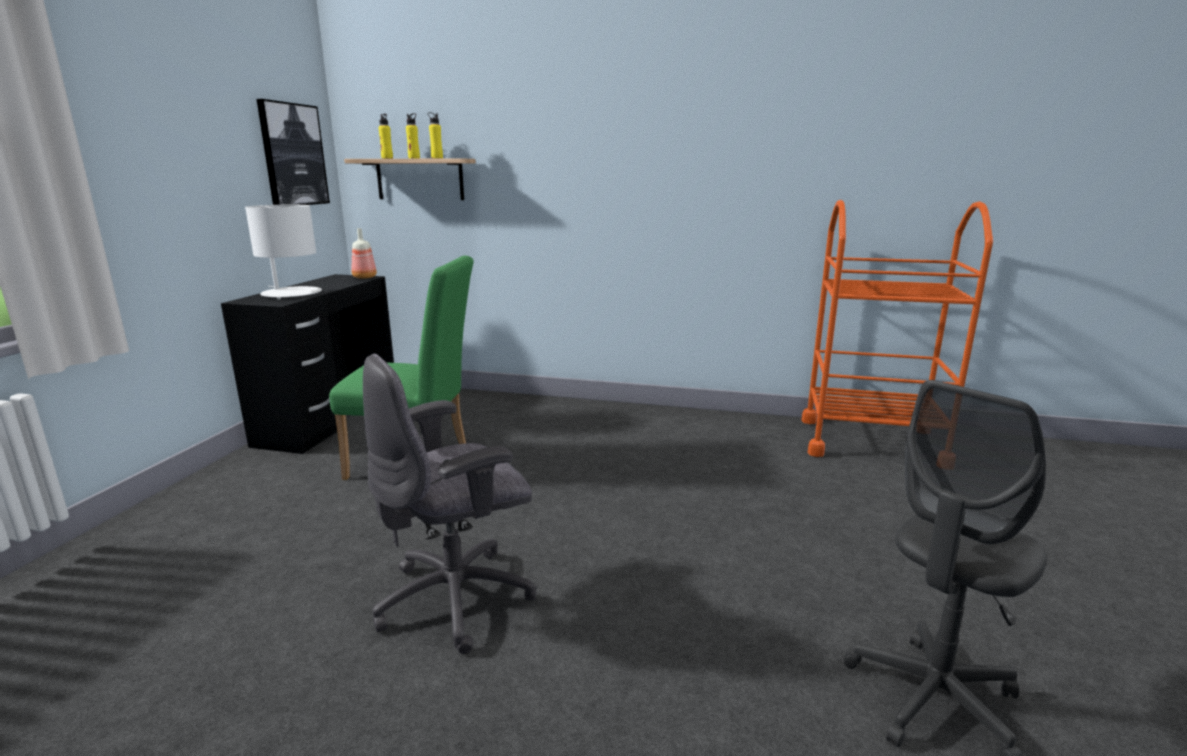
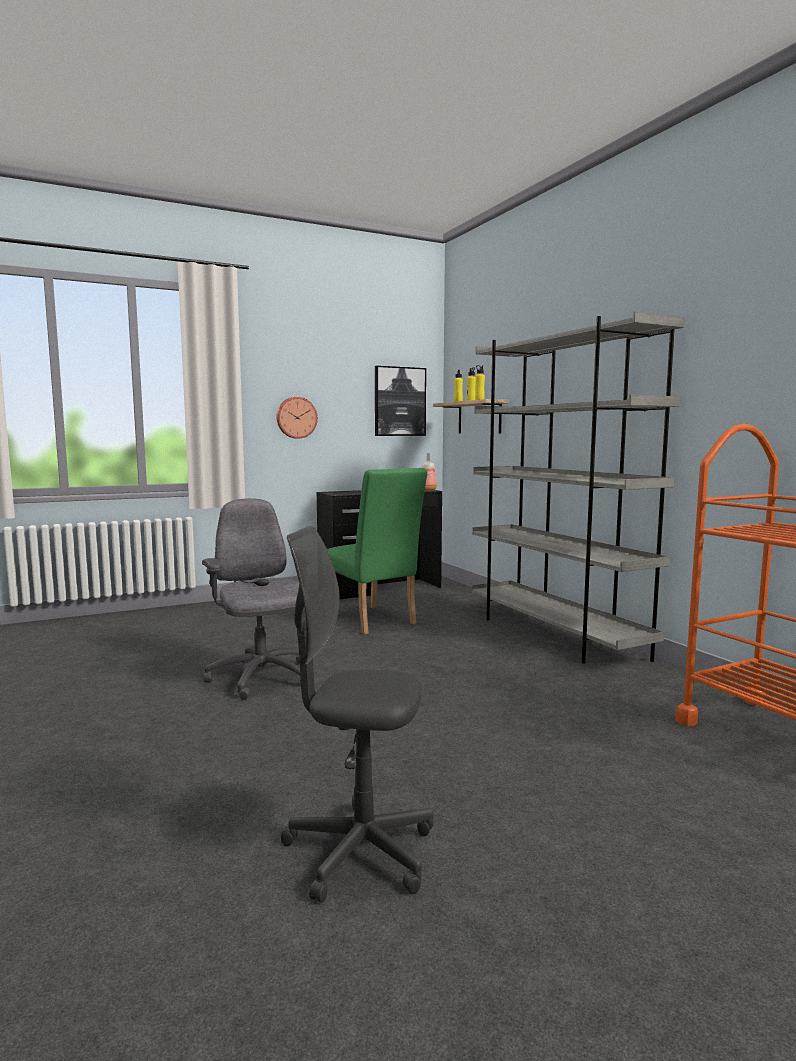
camera: 50 degrees right, 10 degrees down
white table lamp [245,205,322,300] -> none
grey office chair [363,354,537,654] -> grey office chair turned 45 degrees clockwise [202,498,301,700]
none -> wall clock [277,397,318,439]
none -> grey bookcase [471,311,685,664]

